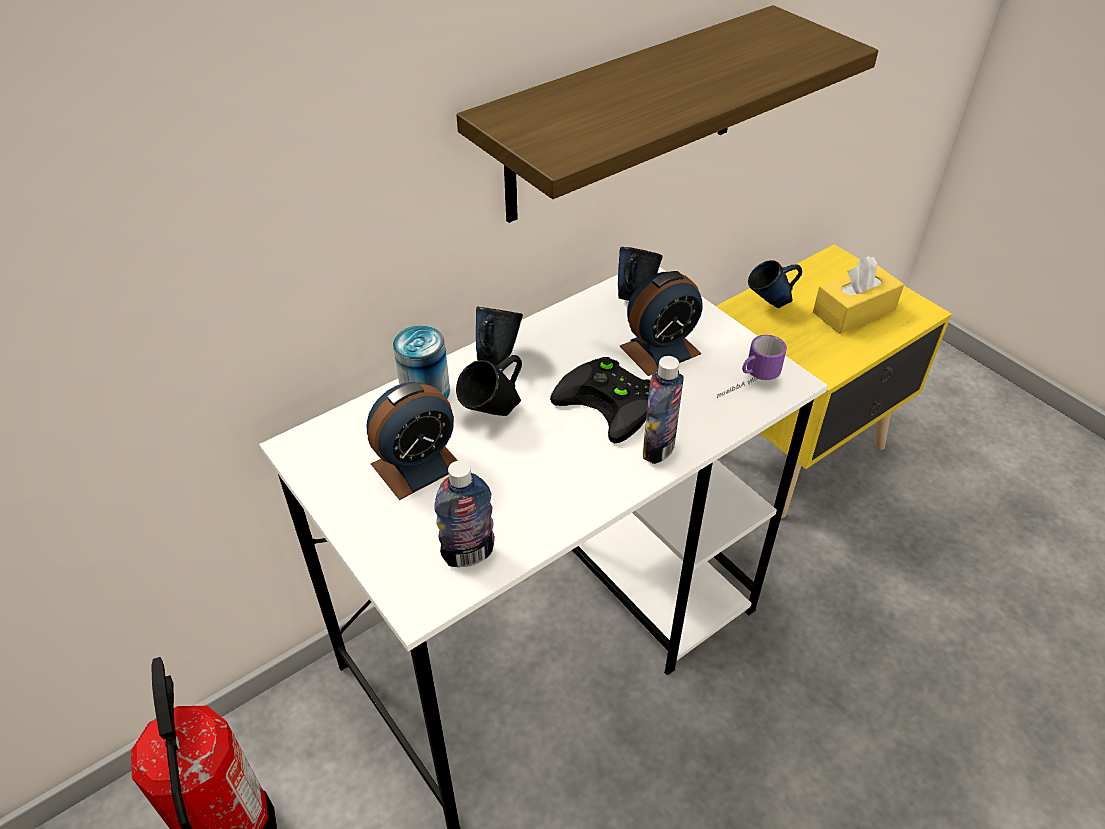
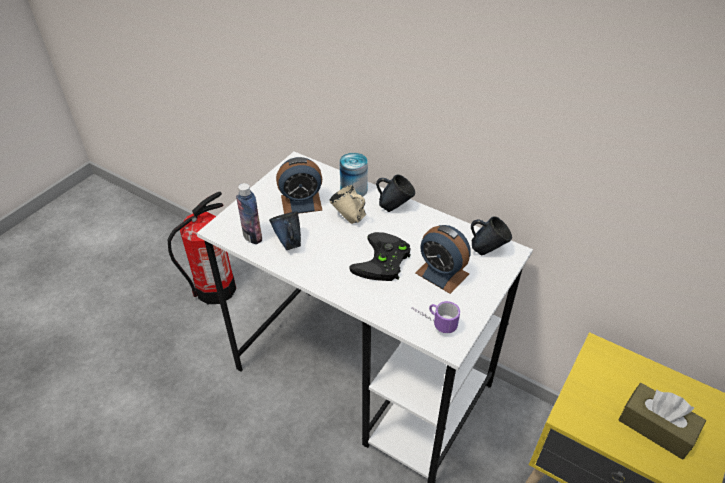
camera: 70 degrees right, 0 degrees up
alarm clock [367,382,458,500] -> alarm clock turned 45 degrees counterclockwise [276,157,323,214]
shelf [456,5,878,223] -> none
black mug [456,355,522,416] -> beige mug [329,185,366,224]
bottle [643,356,684,464] -> none
blue mug [748,260,802,308] -> blue mug moved to [269,211,301,250]
yellow tissue box [813,256,904,334] -> brown tissue box [619,383,706,460]

